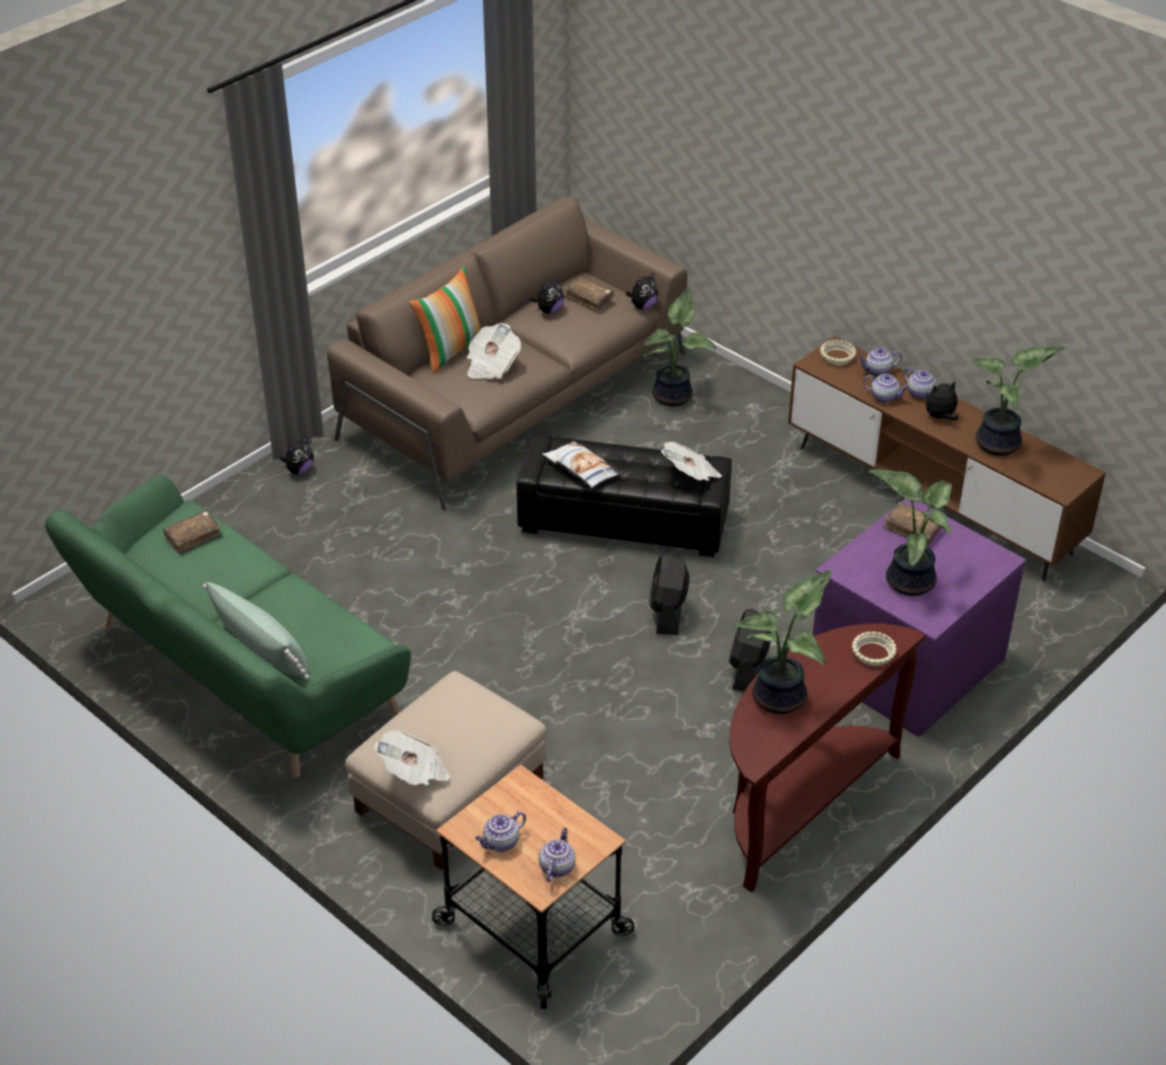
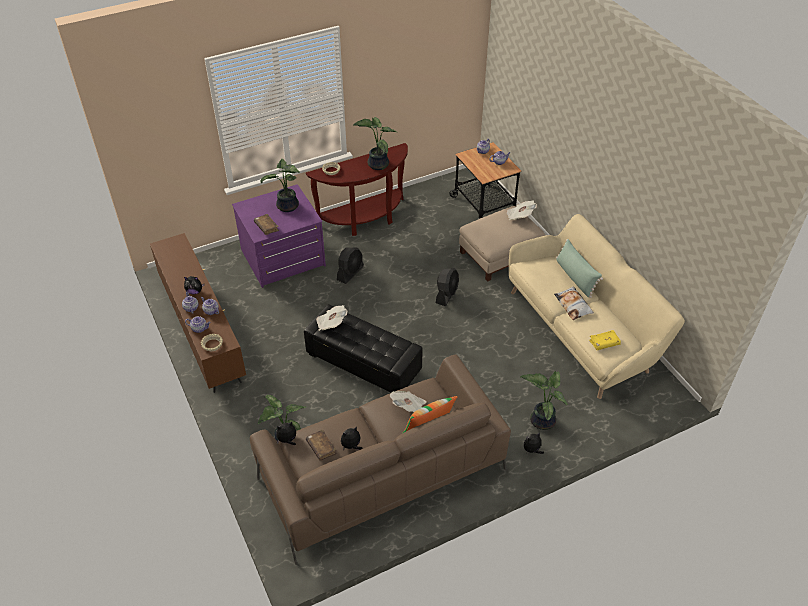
camera: 160 degrees left, 5 degrees up
green sofa [45,476,411,778] -> beige sofa [509,214,685,399]
brown book [163,510,222,554] -> yellow book [589,330,621,350]
pillow [542,441,621,488] -> pillow moved to [554,286,594,320]
black fan [649,554,690,635] -> black fan moved to [436,268,459,306]
potted plant [970,347,1066,456] -> potted plant moved to [520,371,568,430]

